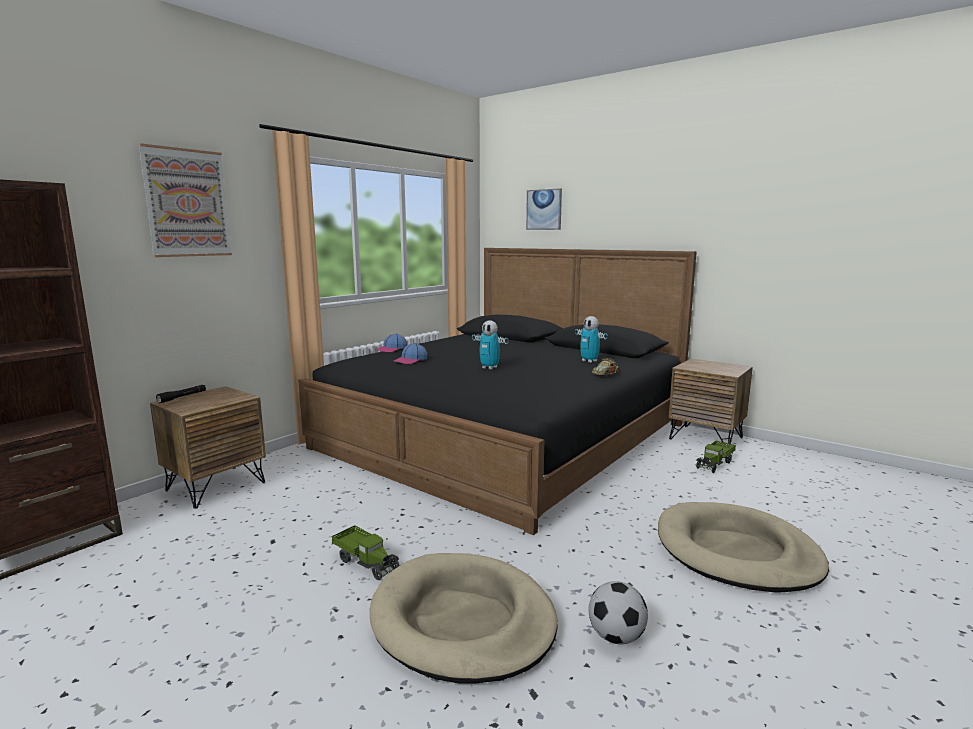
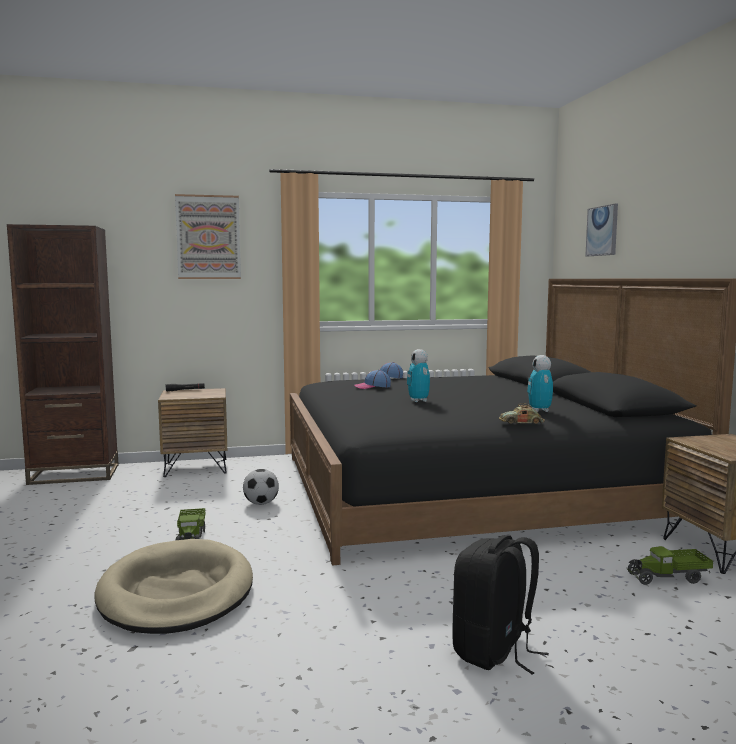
camera: 40 degrees right, 5 degrees down
football [589,581,648,644] -> football moved to [243,469,279,505]
beige dog bed [658,502,829,593] -> black backpack [452,535,549,675]

